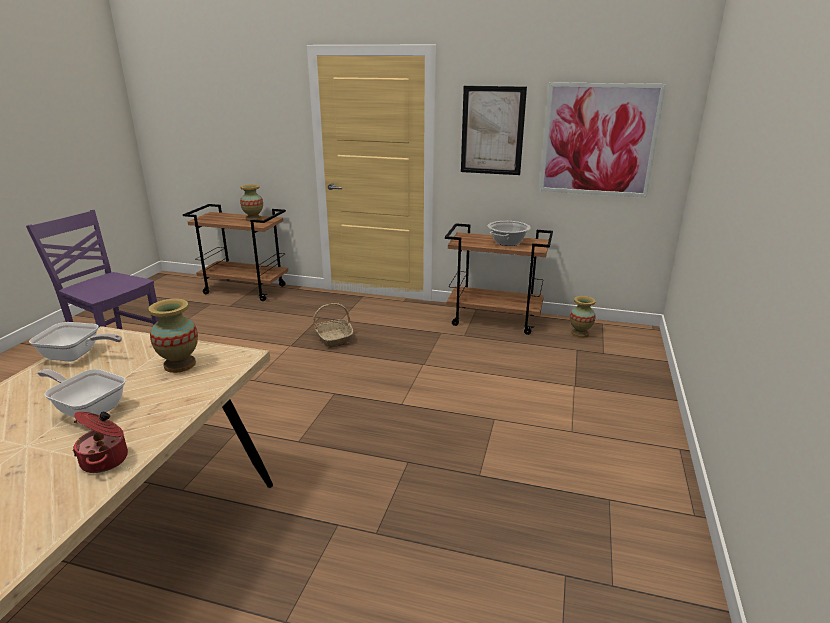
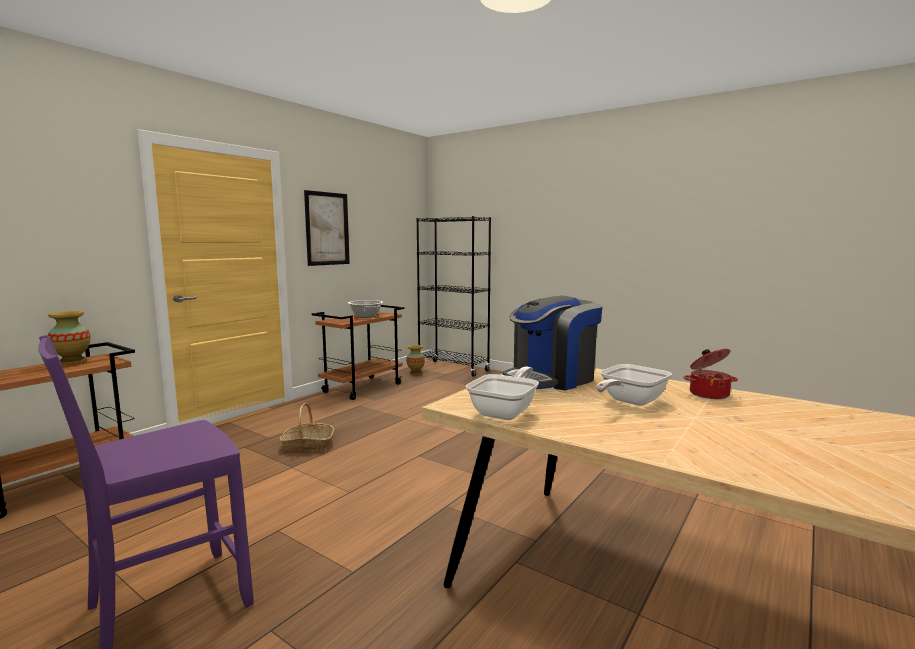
camera: 70 degrees left, 15 degrees down
vase [148,299,198,373] -> coffee machine [503,296,603,390]
picture [539,82,666,197] -> none
none -> black bookcase [416,216,491,377]

